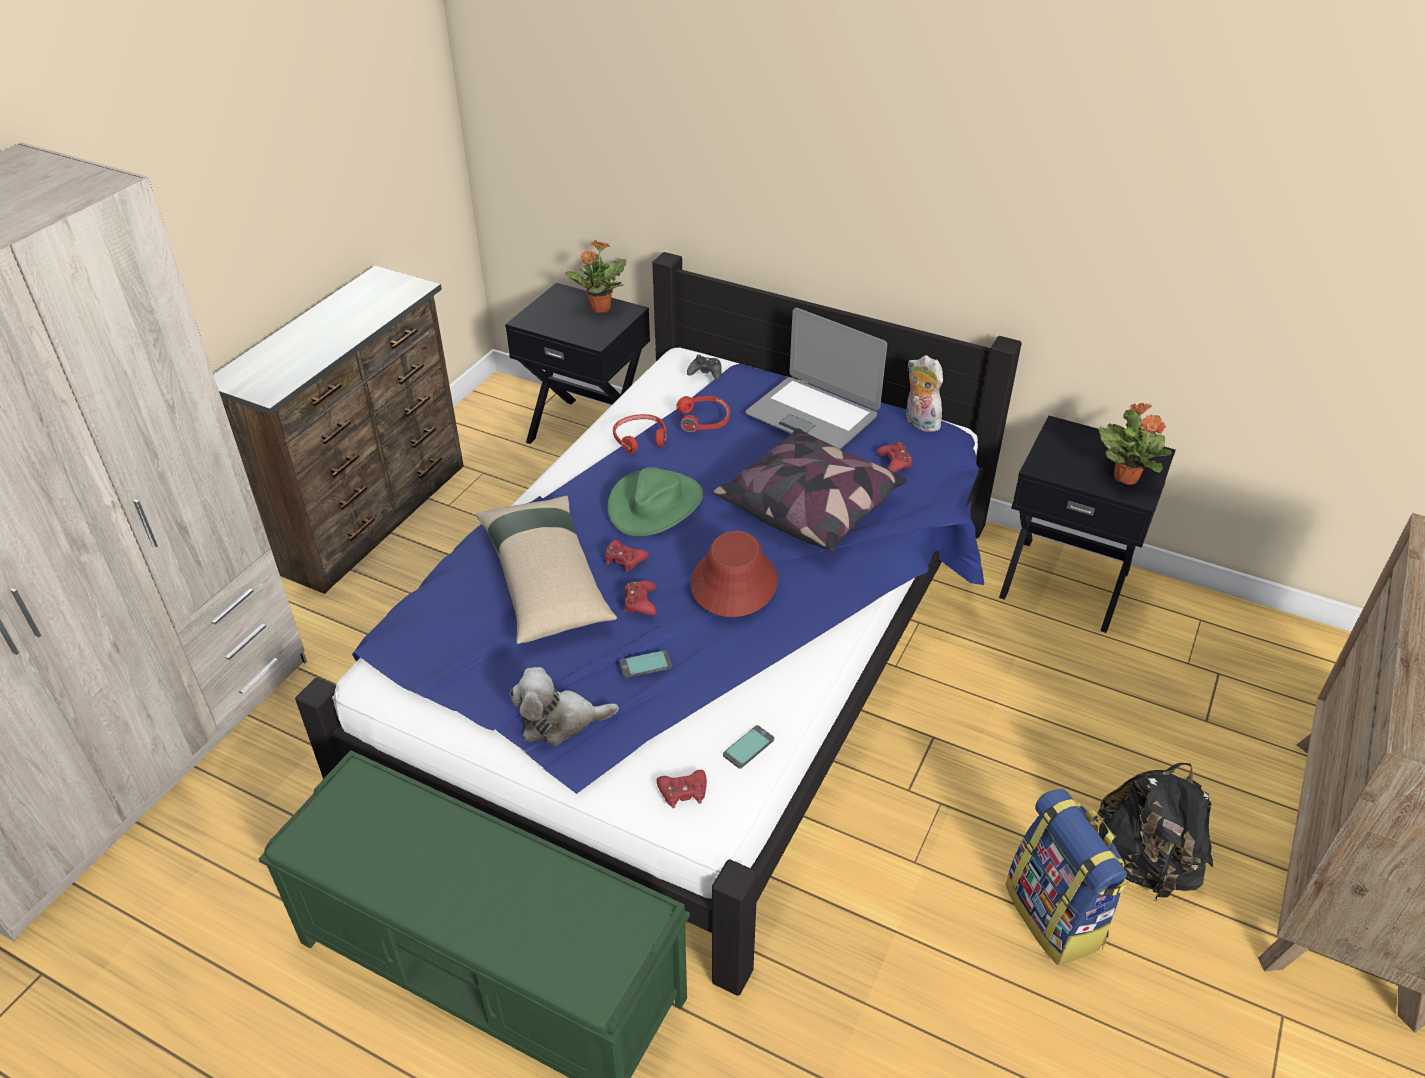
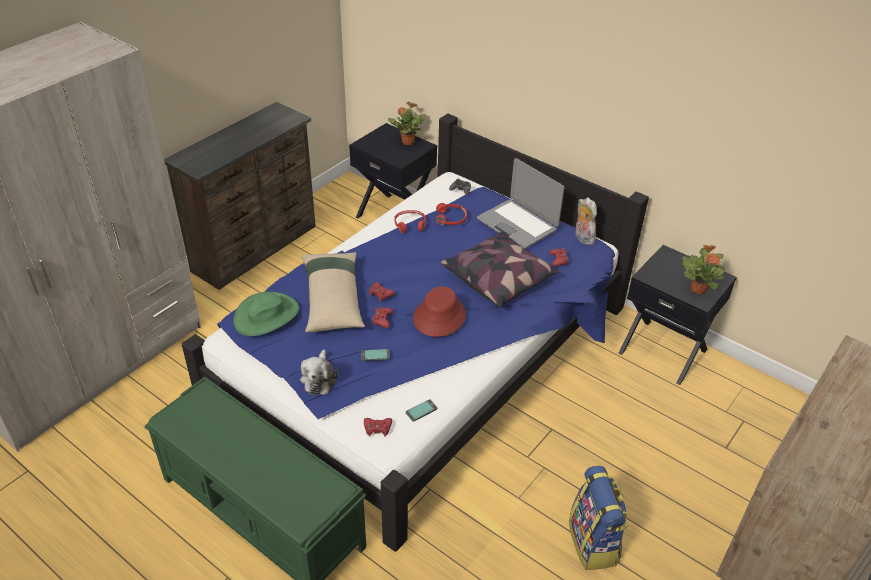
camera: 10 degrees right, 0 degrees up
plush toy [510,667,619,746] -> plush toy turned 90 degrees counterclockwise [300,349,338,395]
green hat [607,467,703,536] -> green hat moved to [233,292,299,336]
black backpack [1093,763,1213,900] -> none

